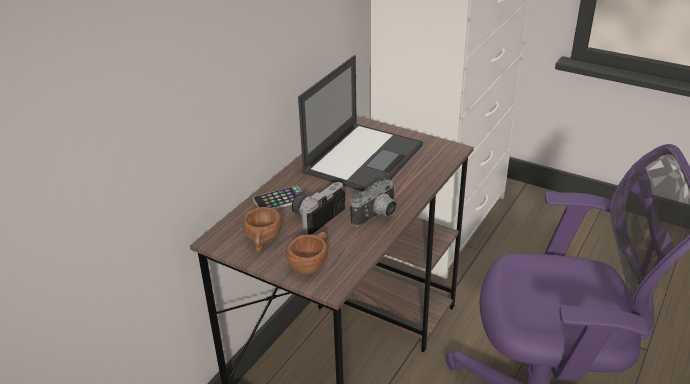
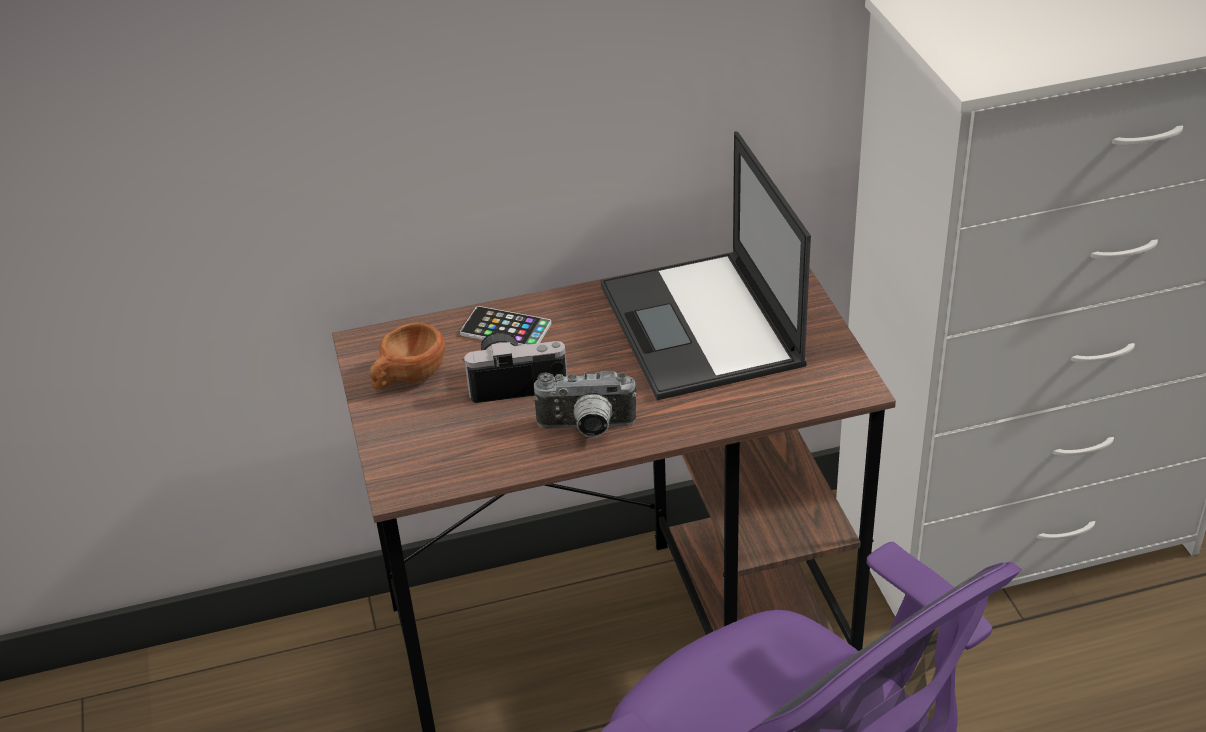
camera: 45 degrees right, 5 degrees up
brown cup [286,232,328,274] -> none
laptop [298,55,423,191] -> laptop turned 90 degrees clockwise [601,131,811,400]

